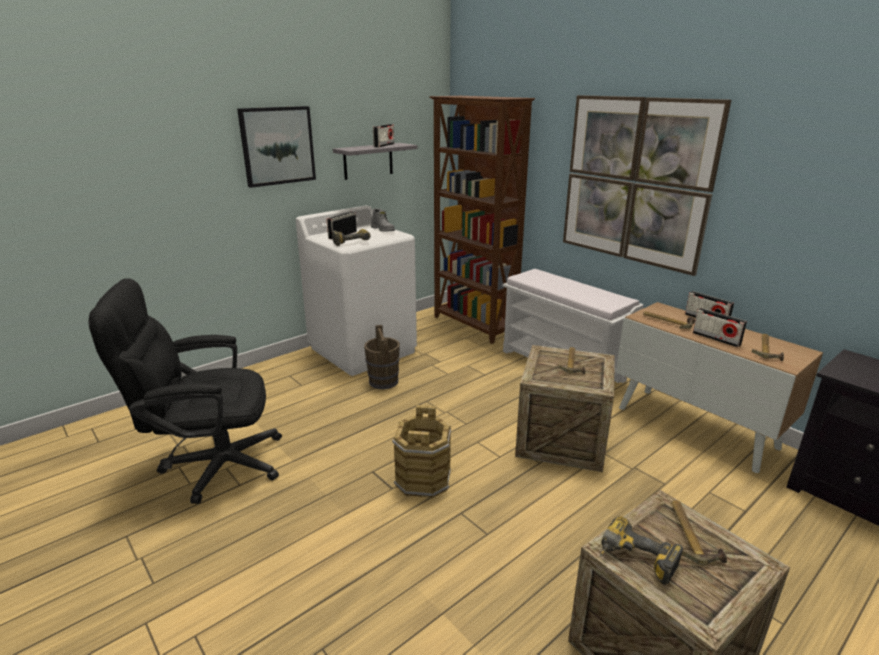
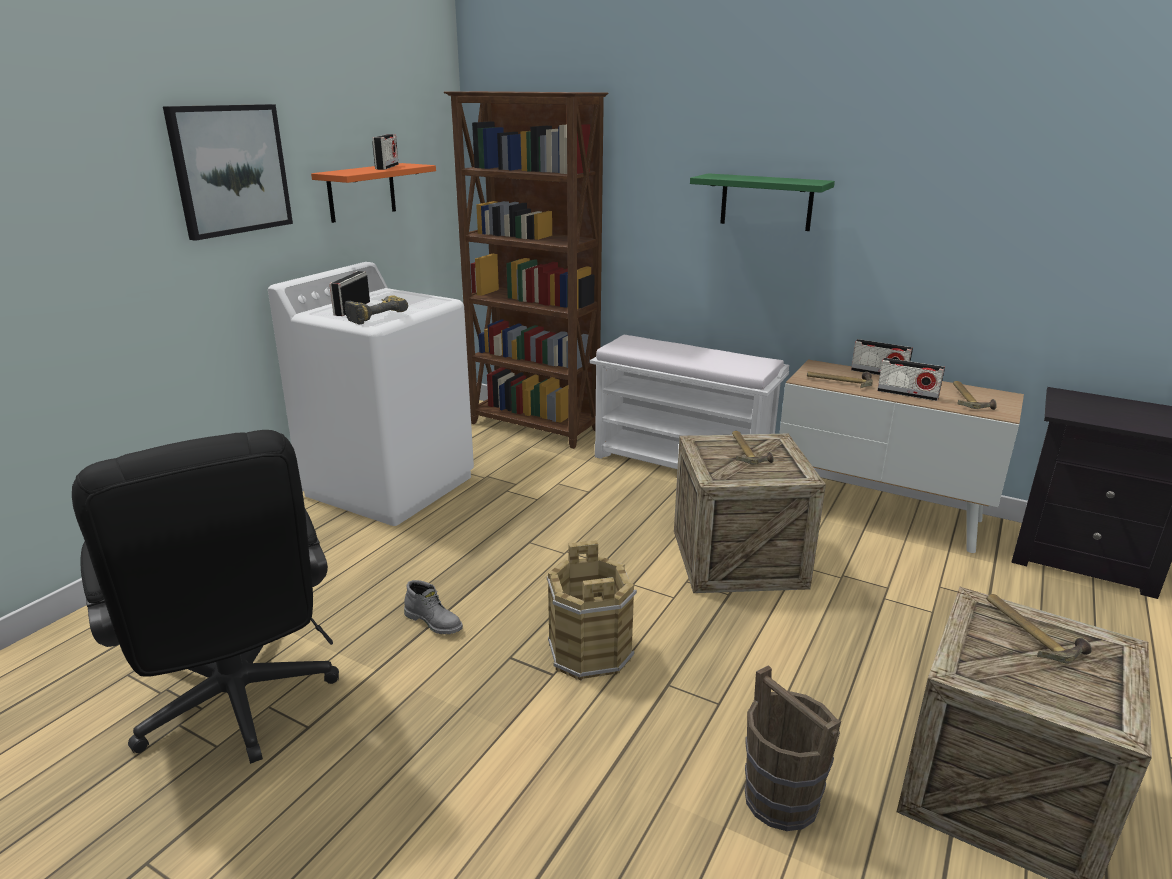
camera: 20 degrees left, 0 degrees up
black office chair [89,278,282,504] -> black office chair turned 90 degrees counterclockwise [72,430,339,764]
grey shelf [333,143,417,180] -> orange shelf [311,163,436,223]
brown bucket [364,325,400,389] -> brown bucket moved to [745,665,841,831]
grey boot [371,208,395,231] -> grey boot moved to [404,580,463,634]
picture [563,95,731,276] -> green shelf [690,173,835,231]
power drill [600,516,683,585] -> none

